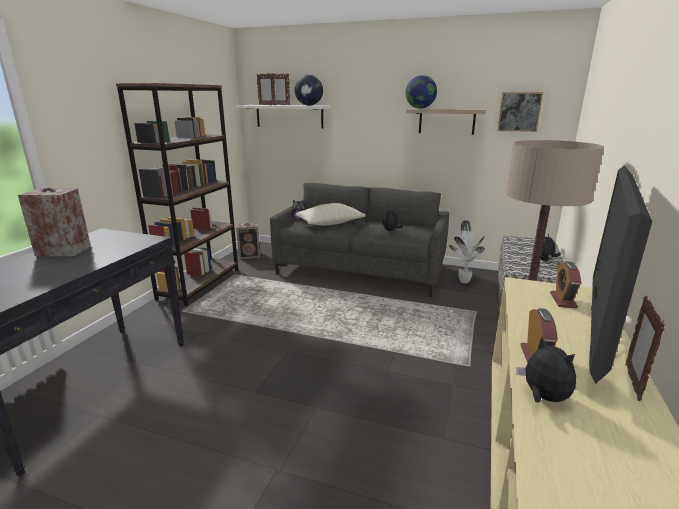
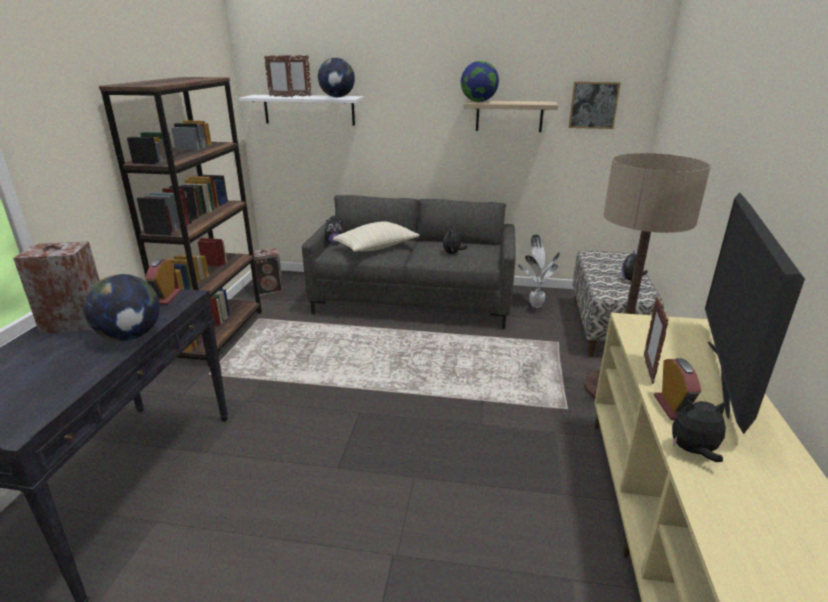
camera: 10 degrees left, 5 degrees up
plush toy [516,336,576,403] -> plush toy turned 45 degrees counterclockwise [672,398,726,462]
alarm clock [550,261,581,308] -> alarm clock moved to [145,258,181,305]
picture frame [625,296,665,401] -> picture frame moved to [644,296,669,384]
none -> globe [84,274,160,341]

